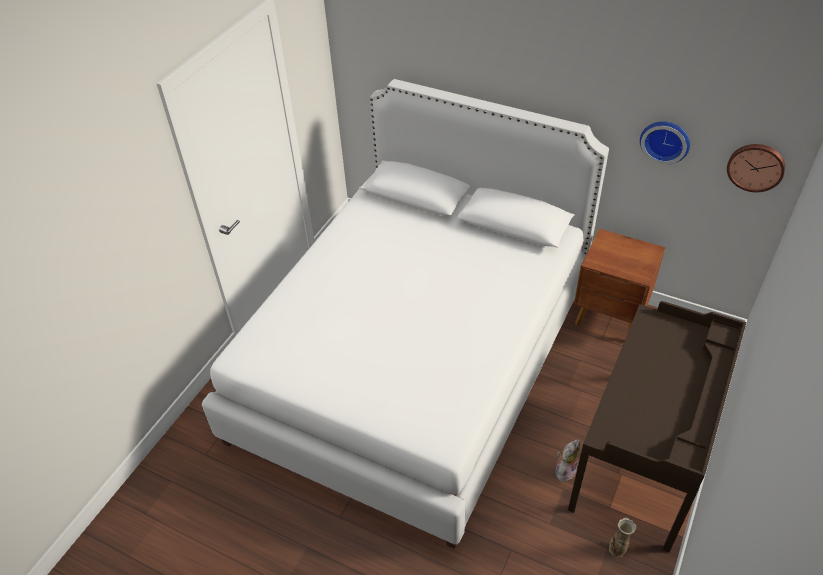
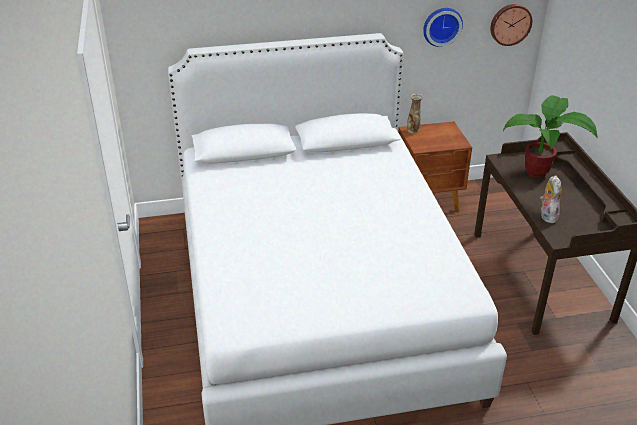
camera: 40 degrees left, 10 degrees down
plush toy [556,439,580,482] -> plush toy moved to [540,175,562,223]
vase [609,518,636,557] -> vase moved to [407,94,423,134]
none -> potted plant [503,95,598,178]

